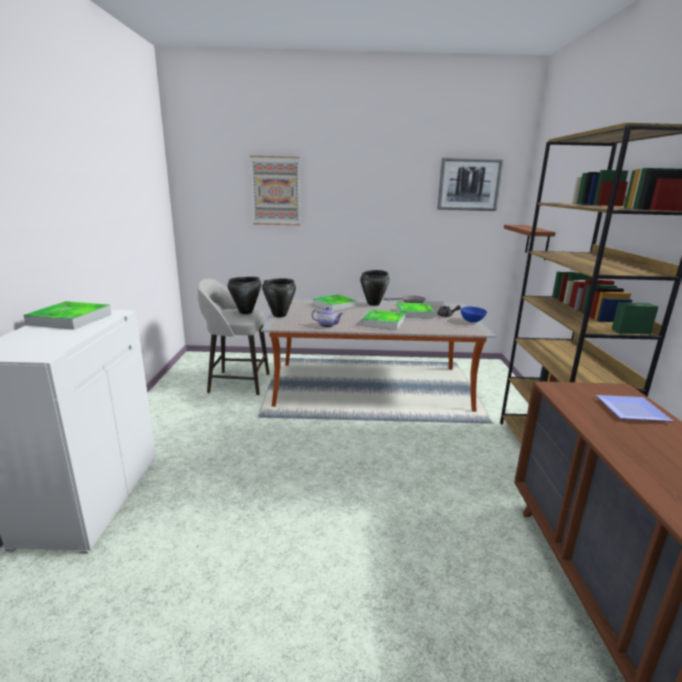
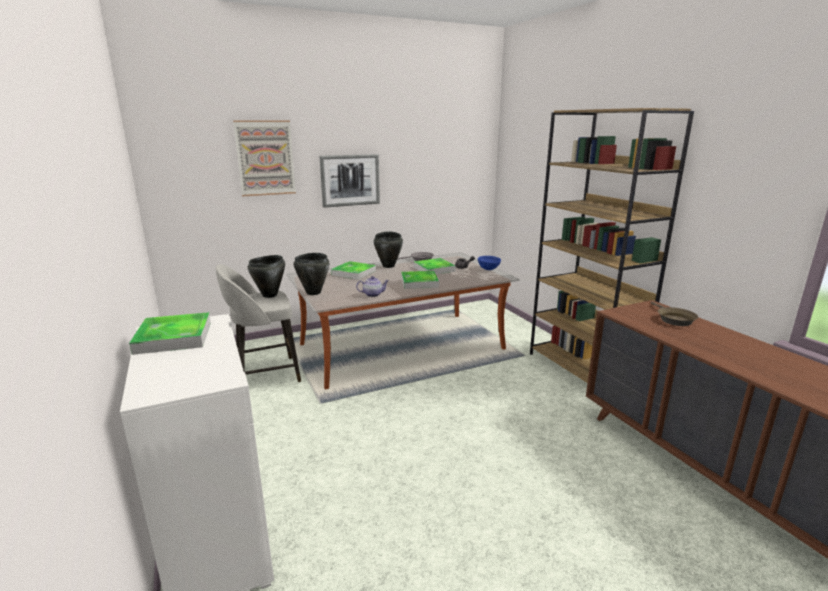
camera: 25 degrees left, 0 degrees up
picture [437,157,503,211] -> picture moved to [319,154,380,208]
brown shelf [504,225,556,260] -> none
plate [596,395,673,421] -> brown frying pan [651,302,698,326]

